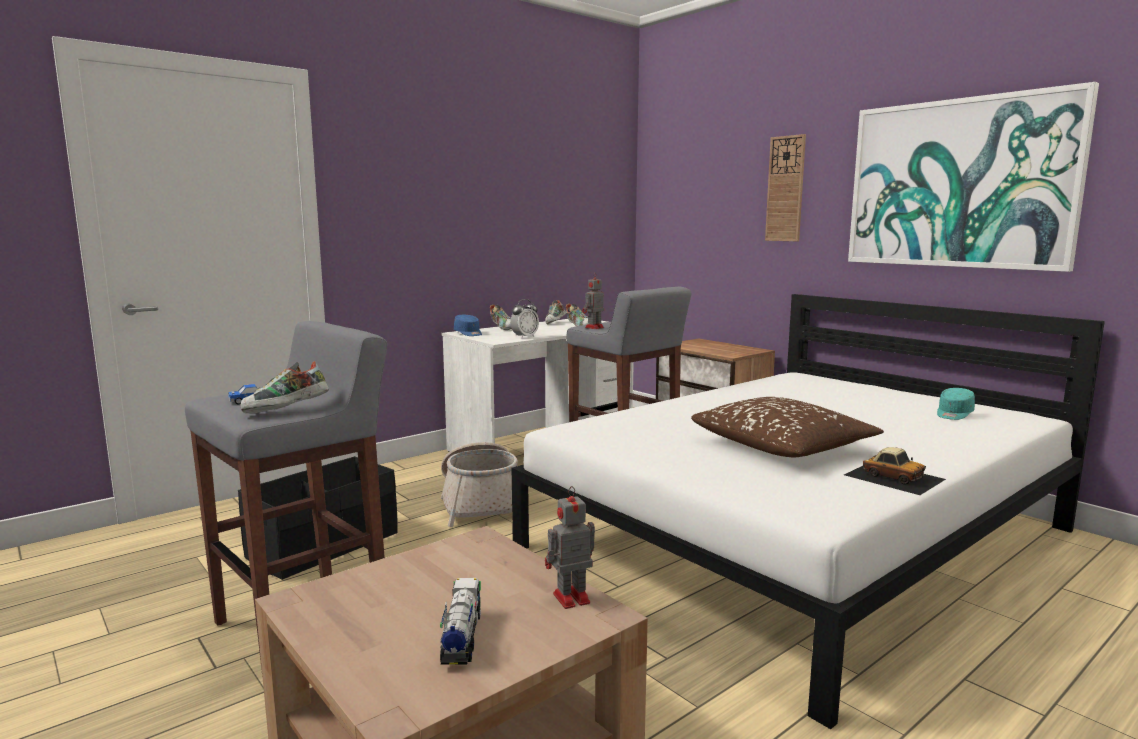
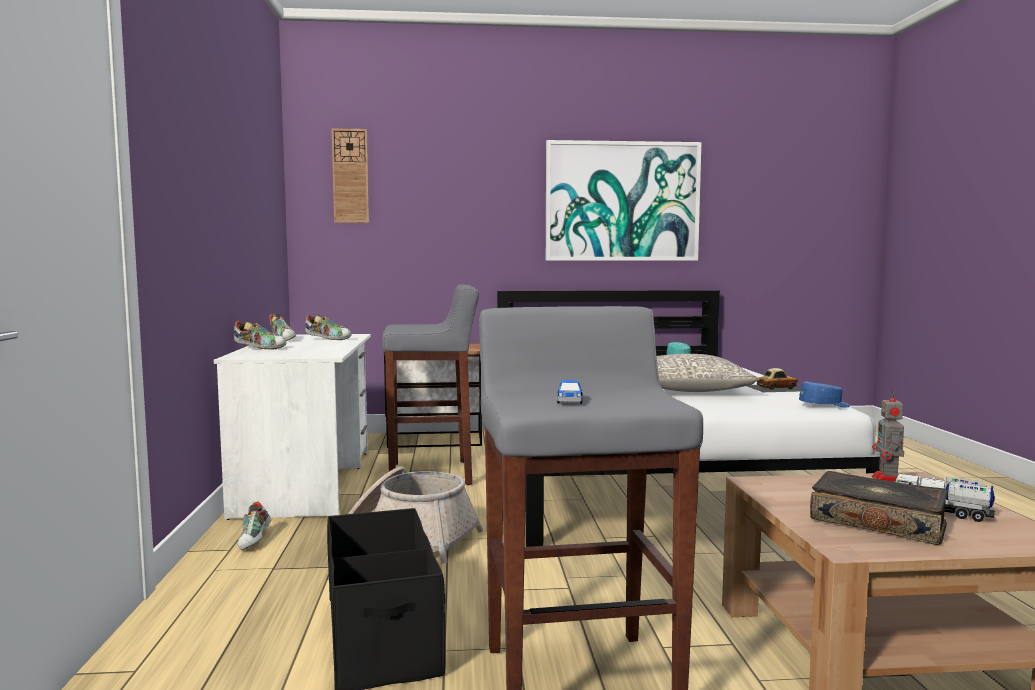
camera: 55 degrees left, 5 degrees down
shoe [241,361,329,413] -> shoe moved to [238,501,271,550]
blue cap [454,315,482,336] -> blue cap moved to [799,382,851,408]
alarm clock [510,299,539,339] -> none
toy robot [582,273,604,329] -> none
brown pillow [691,397,884,458] -> grey pillow [657,354,760,392]
wall clock [765,134,806,241] -> wall clock moved to [332,128,369,223]
none -> book [810,471,948,545]

